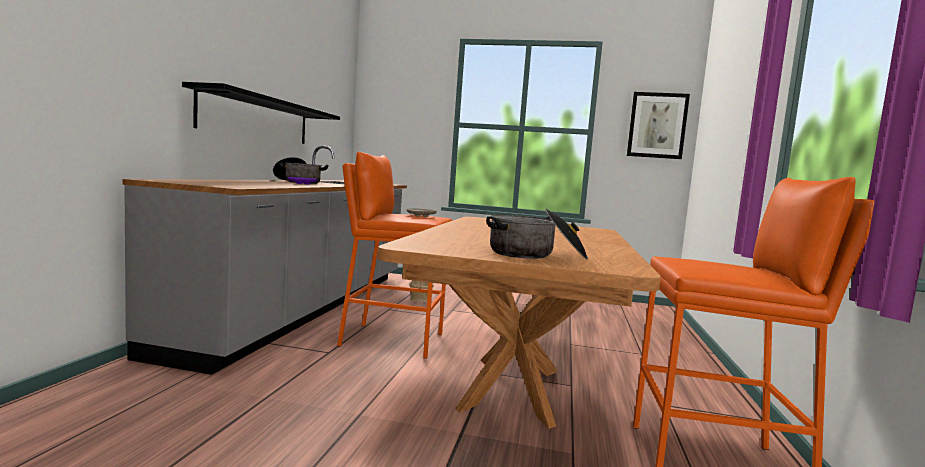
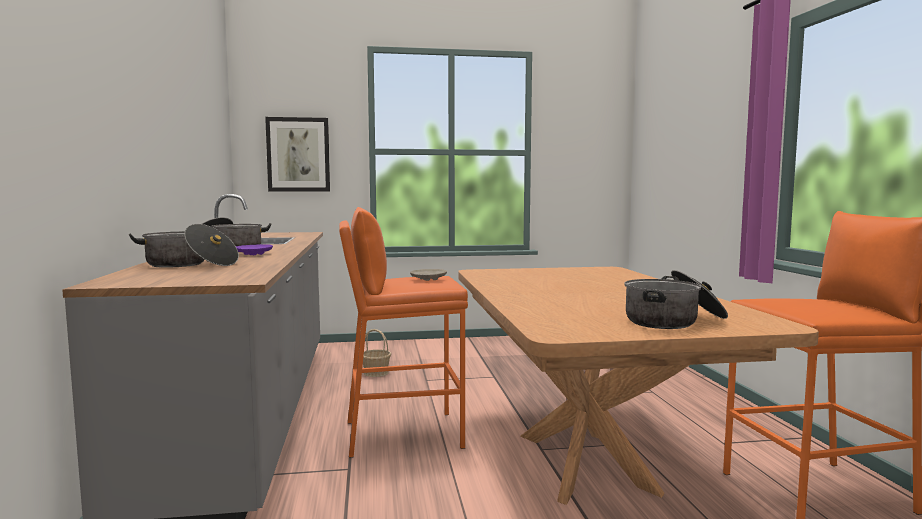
camera: 20 degrees left, 0 degrees up
black shelf [182,82,340,144] -> none
picture [627,92,690,159] -> picture moved to [265,117,330,192]
none -> cooking pot [128,224,239,268]

